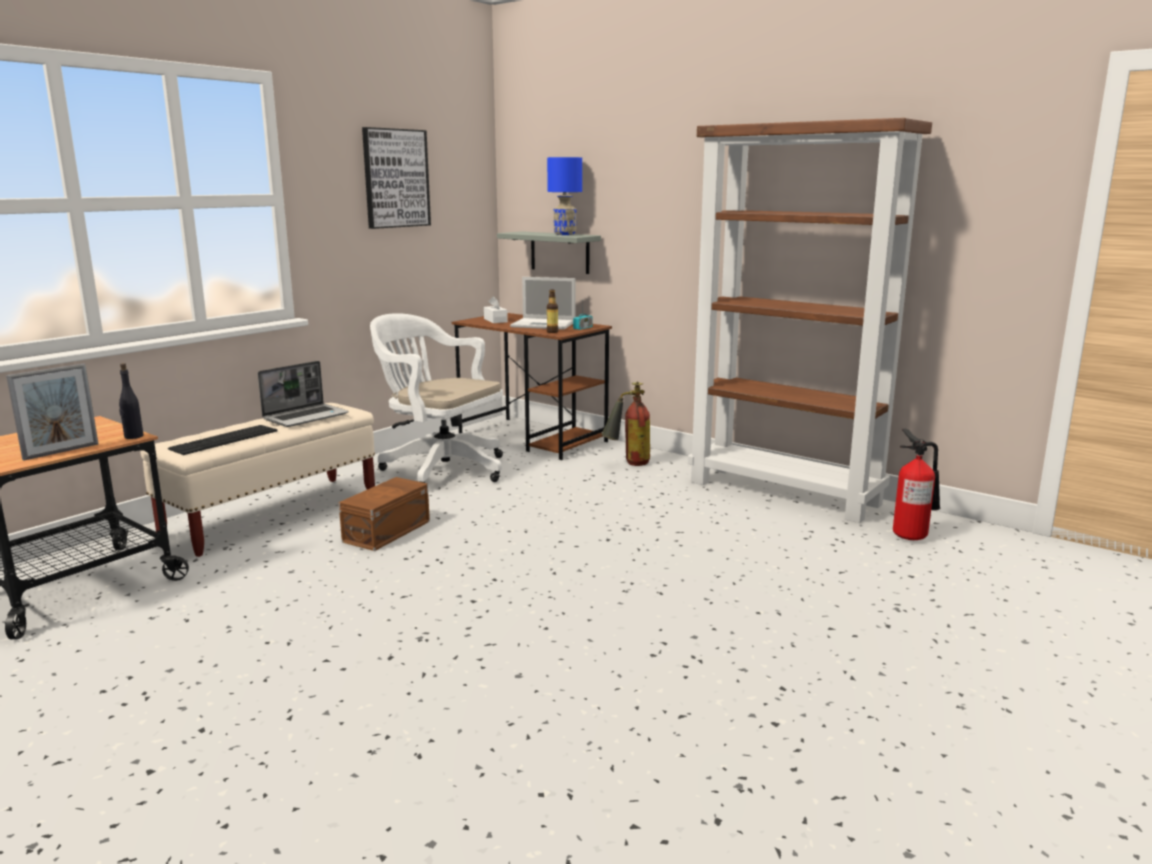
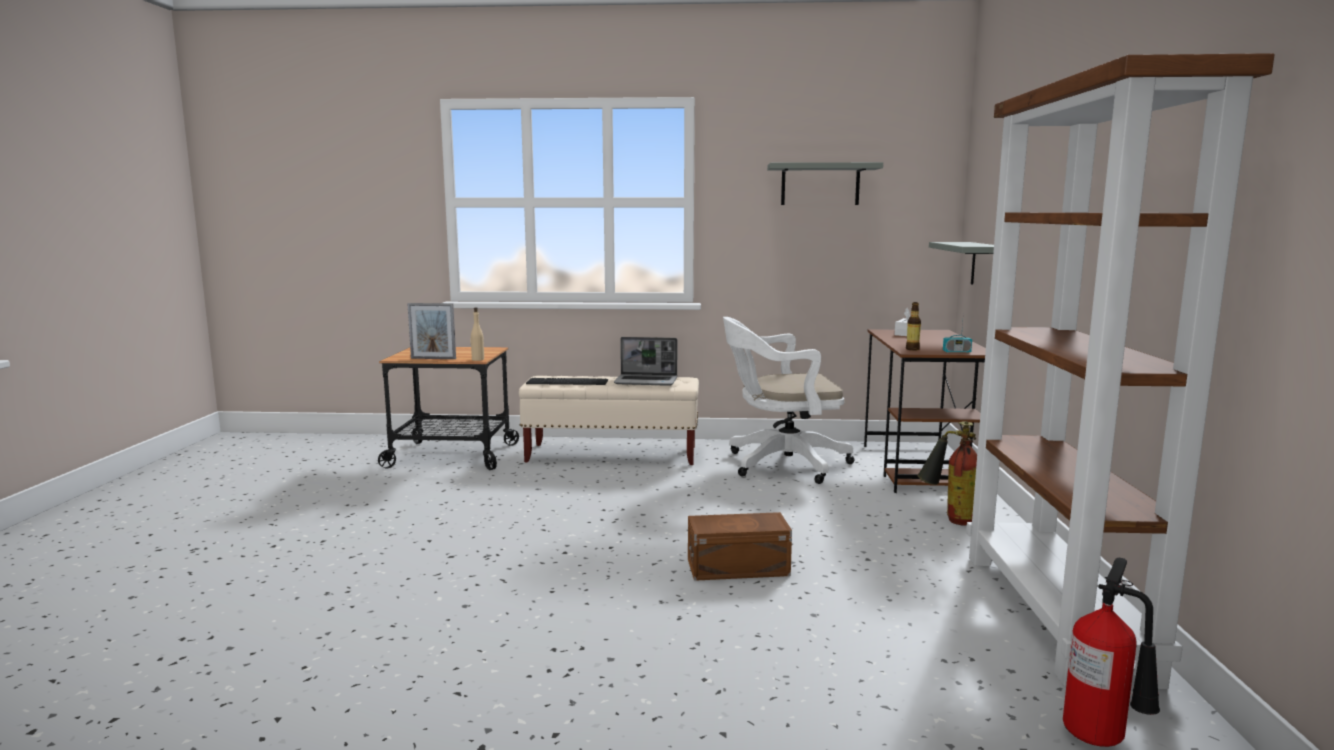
camera: 55 degrees right, 5 degrees down
black bottle [119,363,144,439] -> beige bottle [470,307,484,361]
brown storage box [339,477,430,551] -> brown storage box moved to [688,512,792,581]
picture [362,127,431,229] -> grey shelf [767,162,883,205]
white office chair [370,313,503,483] -> white office chair turned 90 degrees counterclockwise [723,317,854,484]
laptop [510,277,575,330] -> none
blue table lamp [547,157,582,235] -> none

